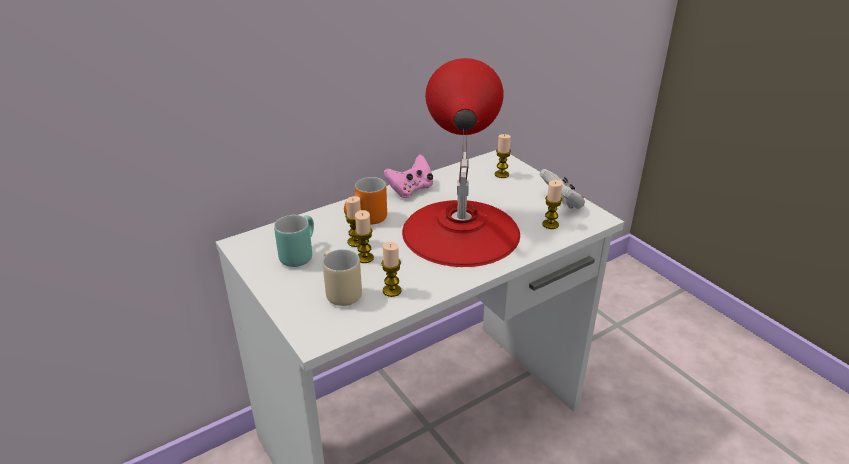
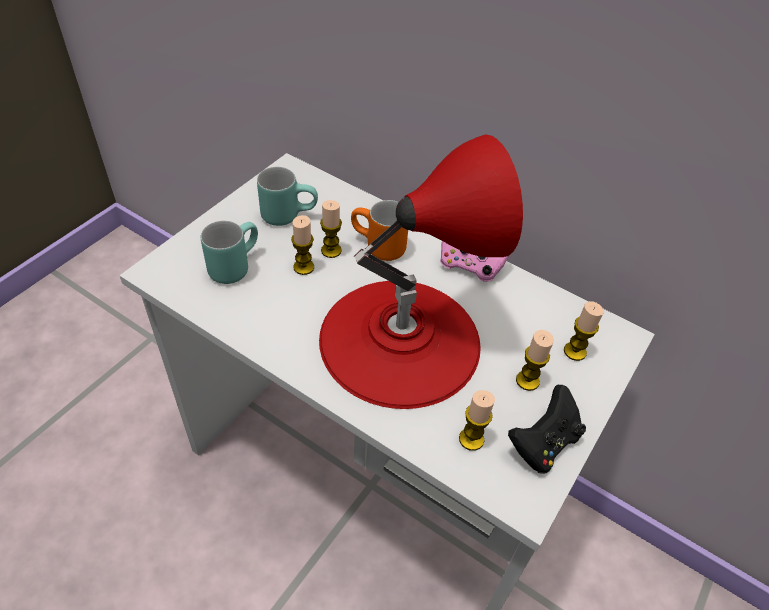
camera: 65 degrees right, 15 degrees up
beige mug [323,249,362,306] -> turquoise mug [201,221,258,284]
candle [381,242,402,297] -> candle moved to [516,330,554,391]
white game controller [540,169,585,209] -> black game controller [508,385,586,474]

